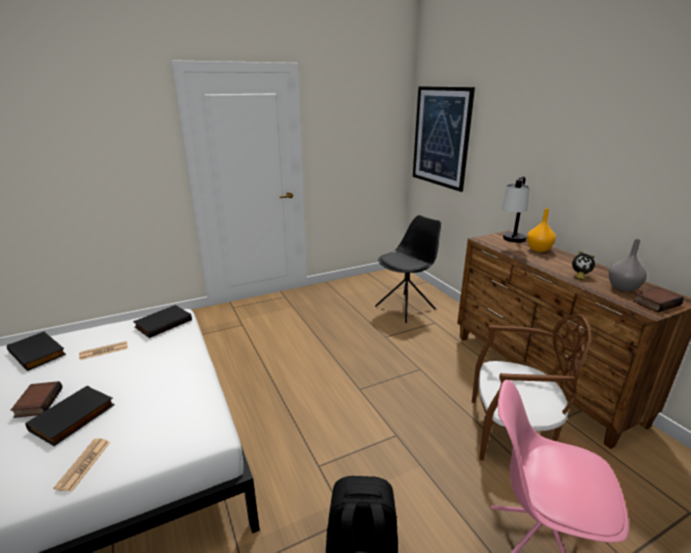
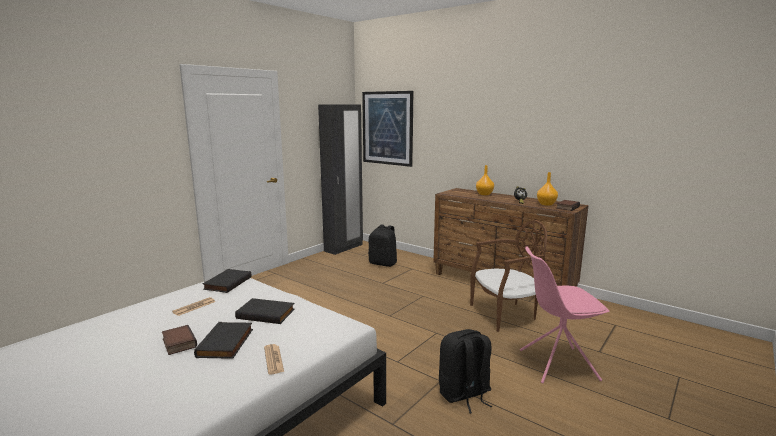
camera: 25 degrees left, 10 degrees down
black book [7,331,66,371] -> black book moved to [235,298,295,324]
black chair [375,215,441,323] -> black backpack [368,224,397,267]
table lamp [502,176,530,242] -> none
grey vase [609,239,647,292] -> orange vase [537,172,558,206]
none -> black wardrobe [318,104,363,255]

